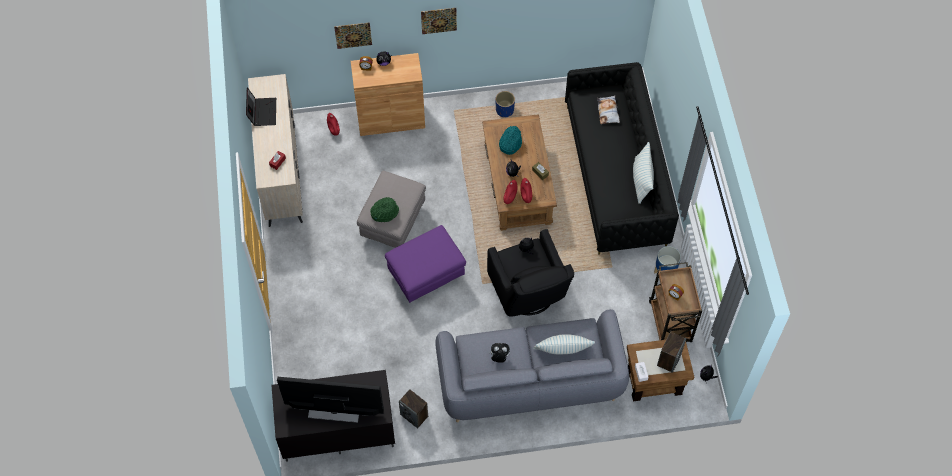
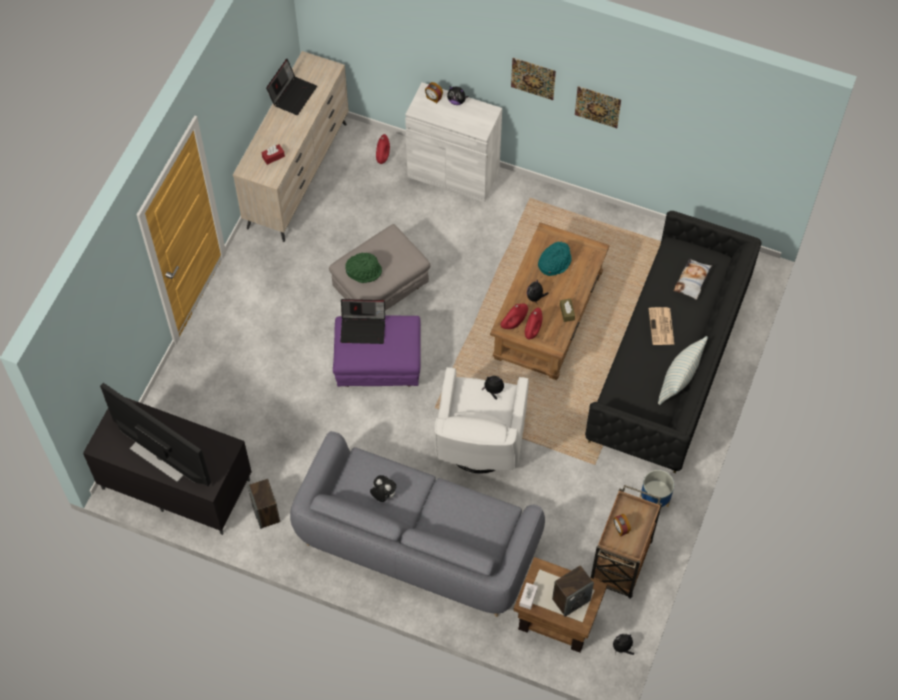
camera: 30 degrees right, 0 degrees up
picture [334,22,372,49] -> picture moved to [575,86,621,128]
brown cabinet [351,53,425,136] -> white cabinet [405,82,502,203]
black armchair [487,229,574,317] -> white armchair [434,367,529,474]
blue planter [495,91,515,118] -> none
pillow [533,334,595,355] -> none
none -> laptop [340,299,385,344]
none -> newspaper [649,307,674,345]

